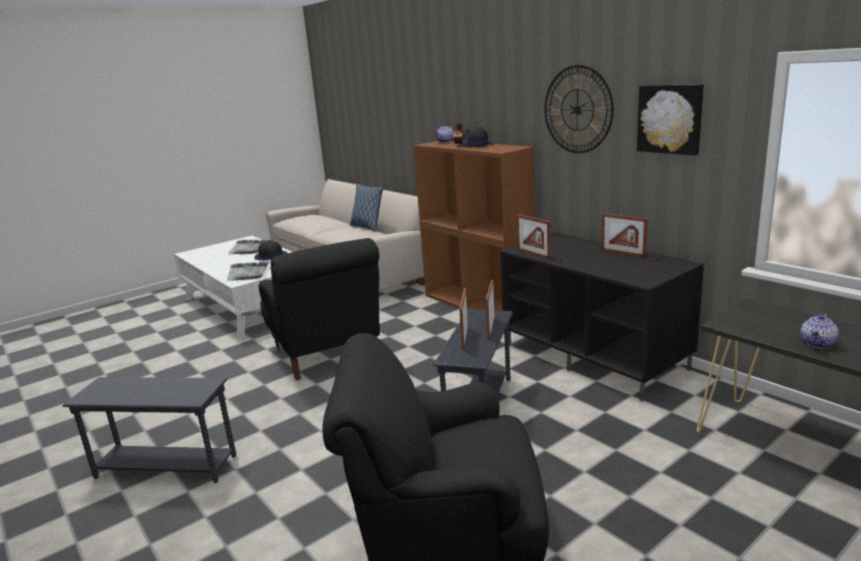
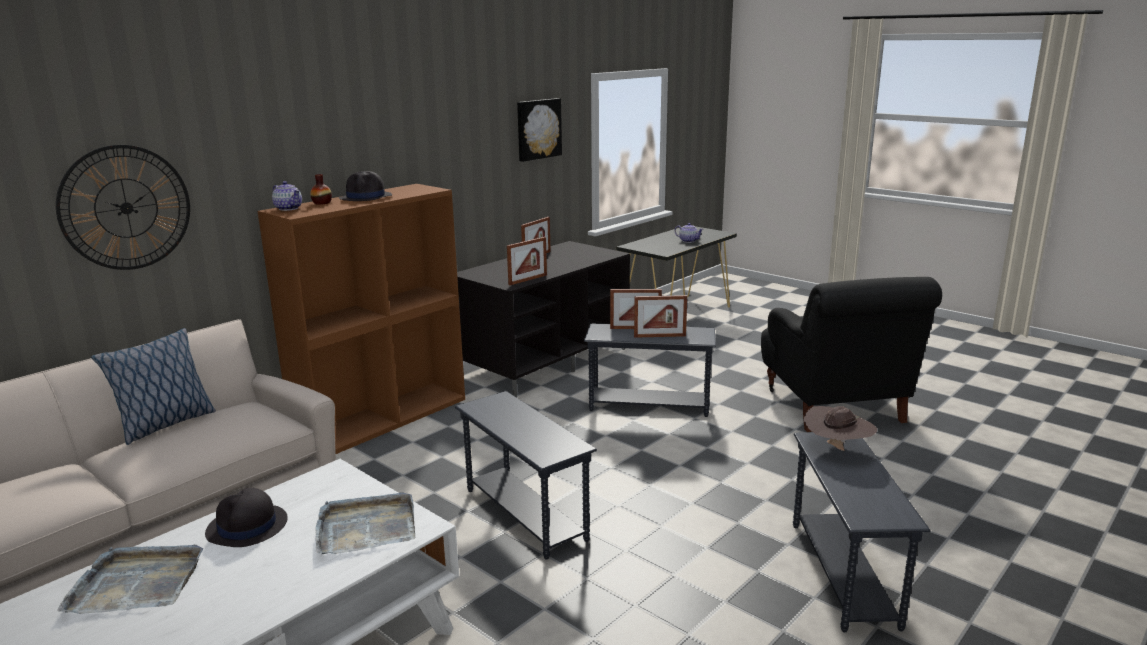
camera: 100 degrees left, 0 degrees up
black armchair [259,238,380,381] -> grey side table [455,391,597,560]
wall clock [544,65,614,153] -> wall clock moved to [56,145,190,270]
none -> brown hat [803,406,877,451]

